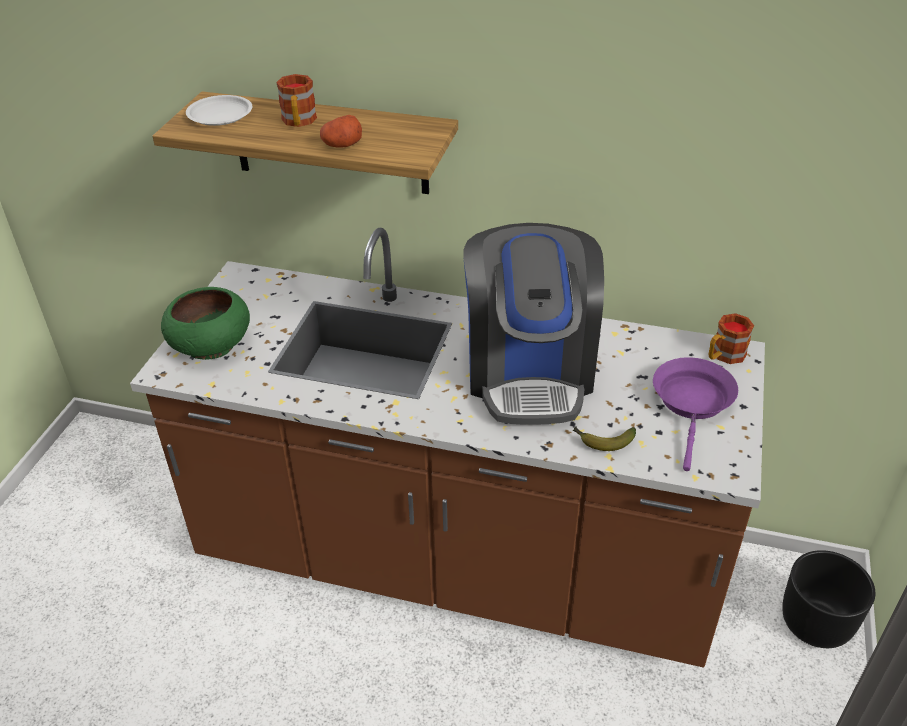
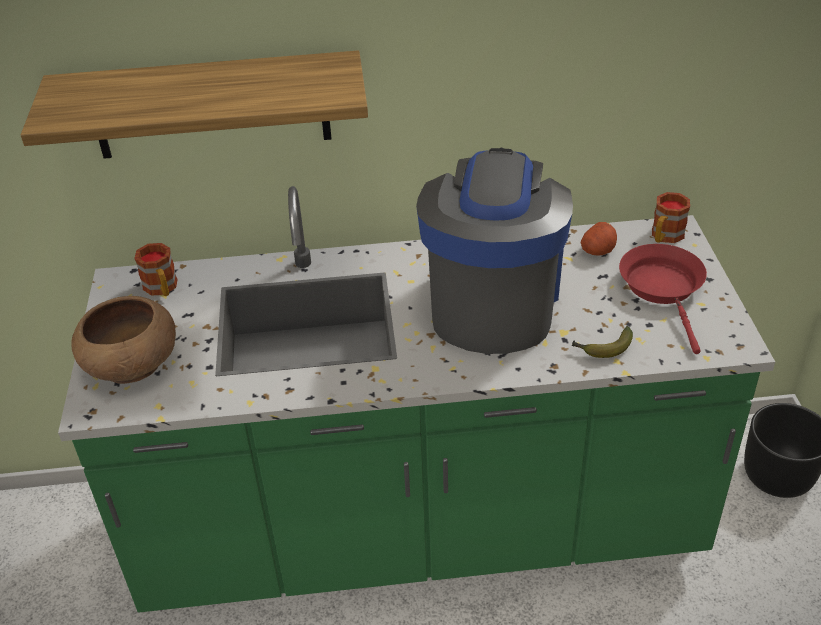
camera: 20 degrees left, 0 degrees up
brown counter [130,228,765,667] -> green counter [58,186,775,612]
green bowl [161,287,250,360] -> brown bowl [71,296,176,384]
white plate [186,95,252,126] -> none
mug [276,74,317,127] -> mug moved to [134,243,178,296]
potato [320,115,362,148] -> potato moved to [580,222,617,256]
coffee machine [463,223,604,425] -> coffee machine turned 150 degrees counterclockwise [416,148,573,354]
purple frying pan [653,357,738,471] -> red frying pan [619,244,707,354]

